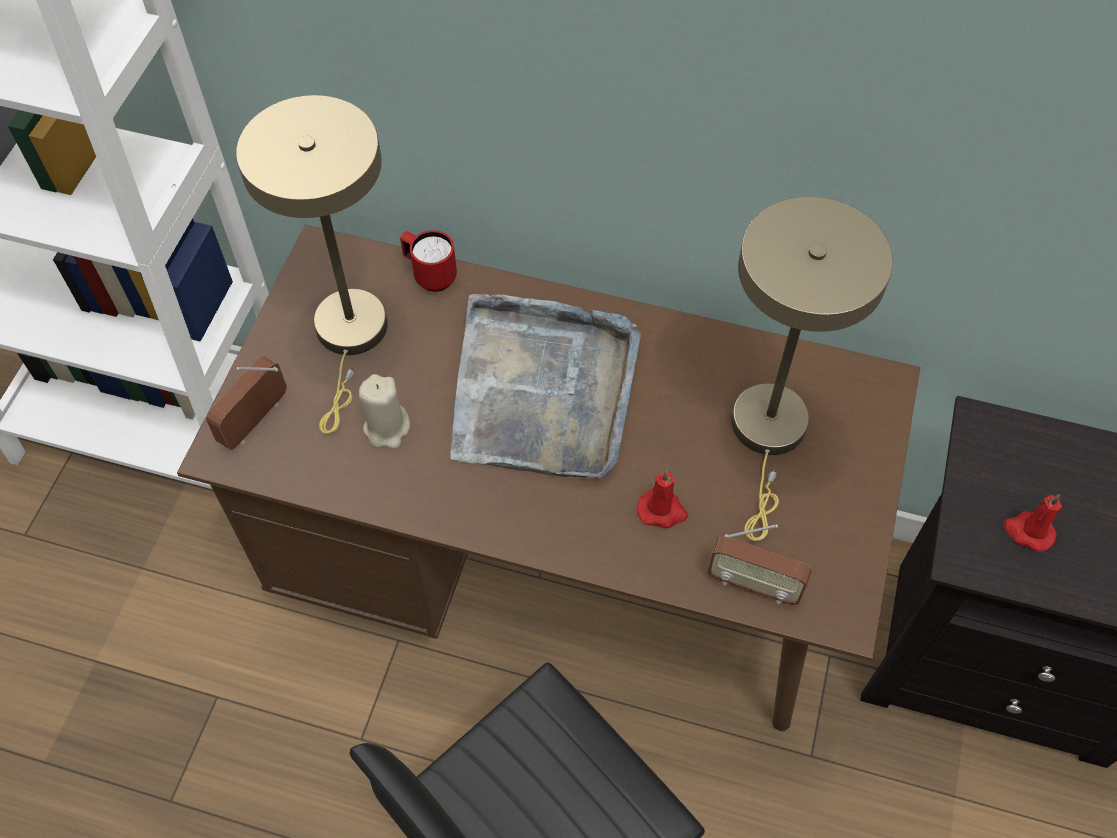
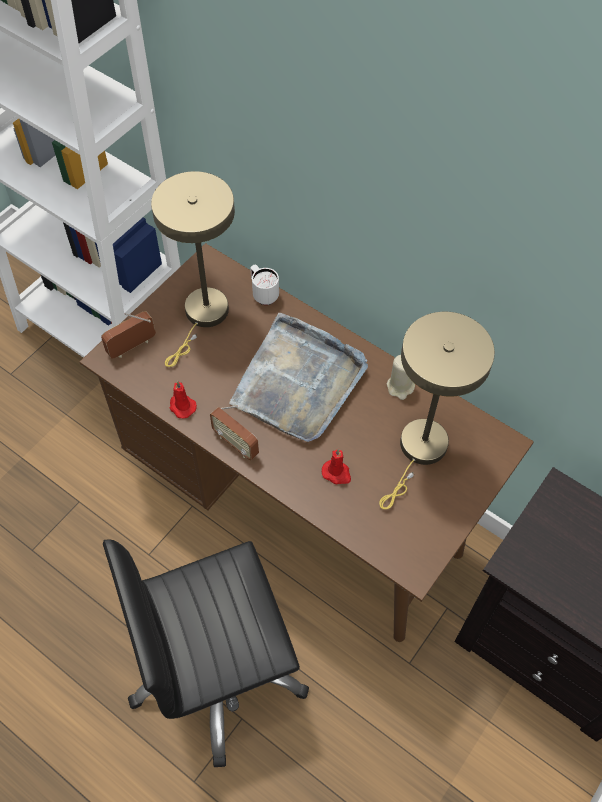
camera: 20 degrees right, 0 degrees up
beige candle [359,374,410,449] -> beige candle moved to [387,355,415,400]
red mug [400,230,457,292] -> white mug [250,264,279,305]
radio [707,524,812,605] -> radio moved to [210,405,259,460]
red candle [1003,494,1062,552] -> red candle moved to [170,381,197,418]

